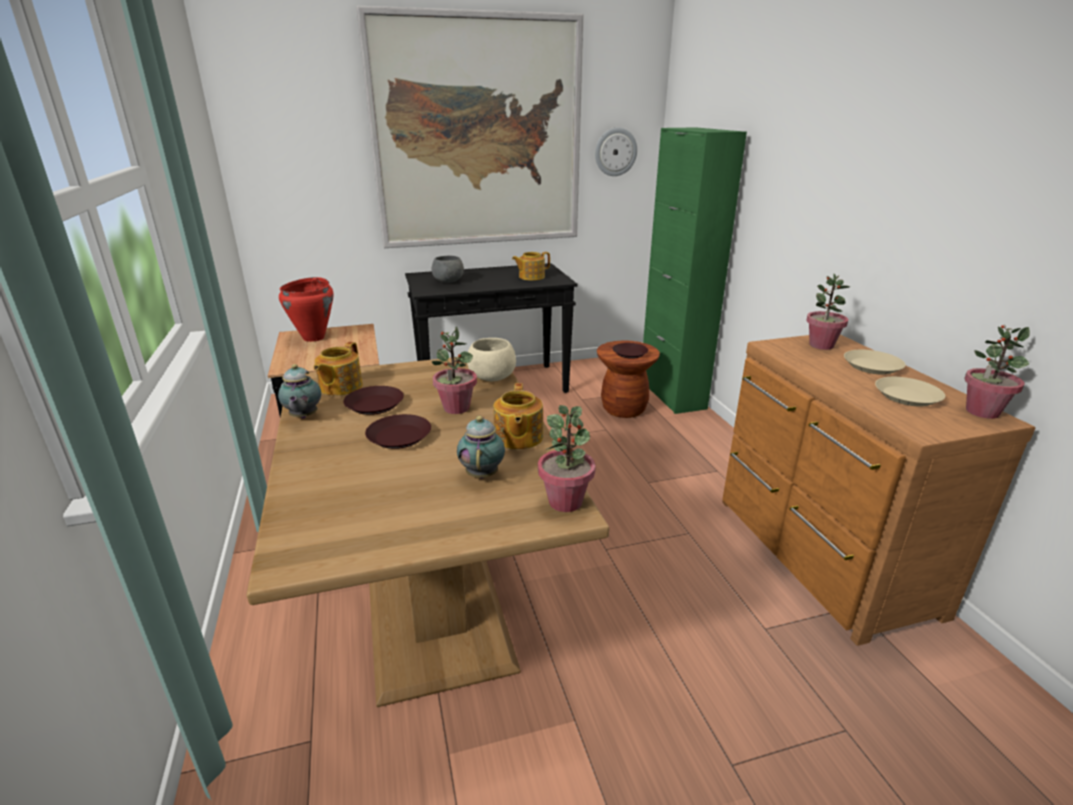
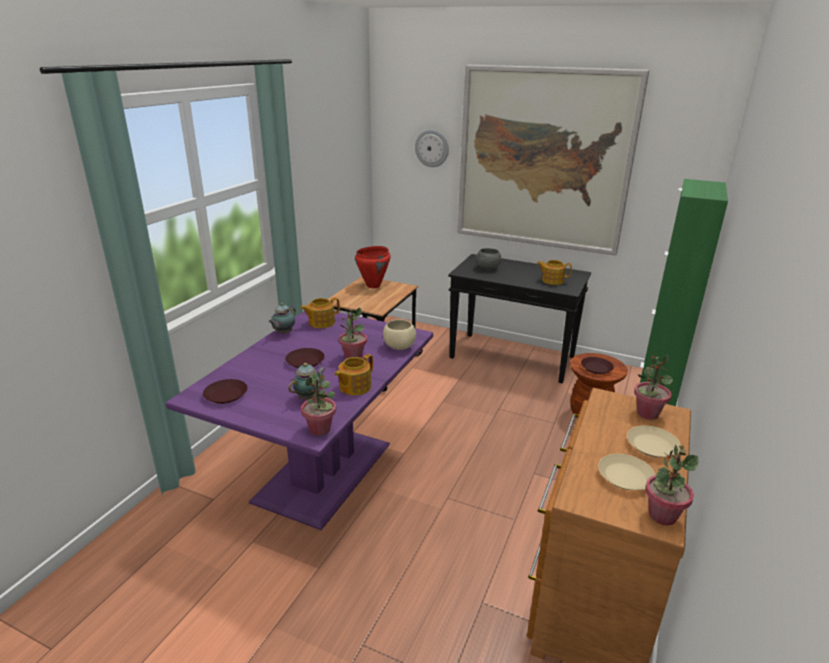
camera: 40 degrees right, 0 degrees up
brown dining table [246,357,609,707] -> purple dining table [166,311,433,530]
brown plate [343,386,404,415] -> brown plate moved to [203,379,248,404]
wall clock [595,128,637,176] -> wall clock moved to [415,129,449,167]

